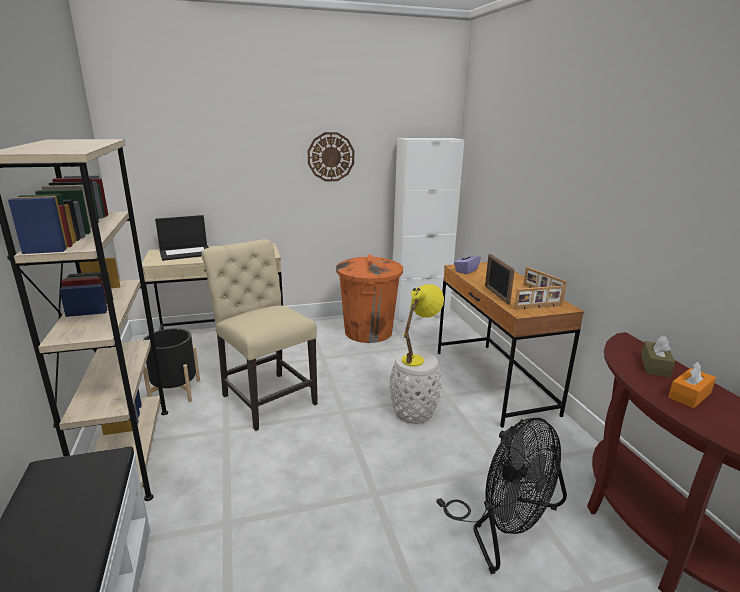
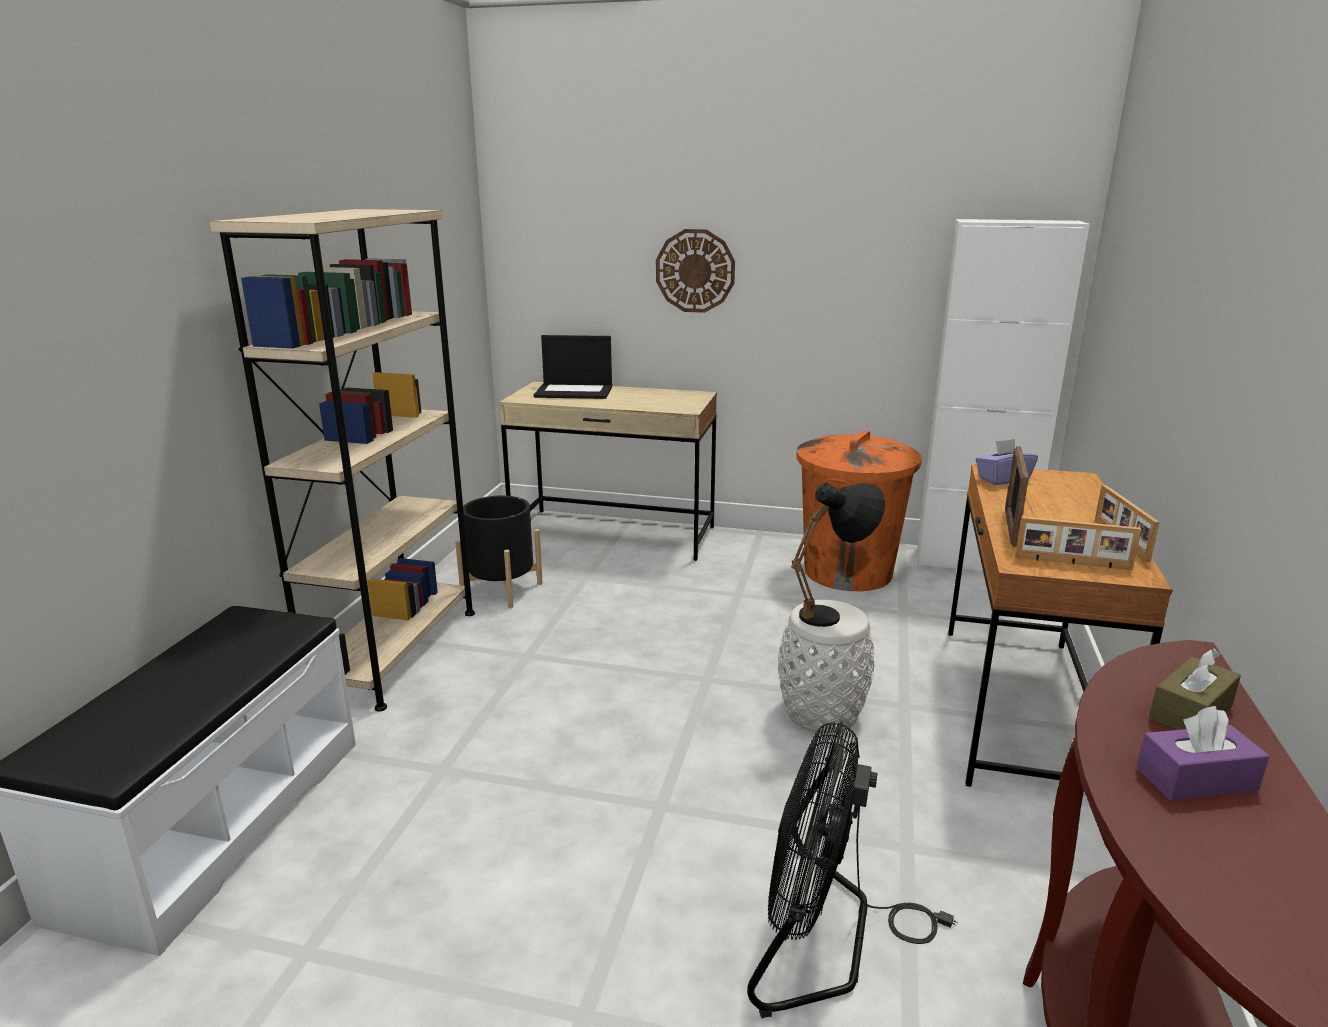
camera: 30 degrees right, 0 degrees up
beige chair [201,239,318,431] -> none
wall clock [308,132,354,182] -> wall clock moved to [656,229,735,313]
yellow table lamp [402,284,444,367] -> black table lamp [791,483,885,627]
black fan [436,418,567,574] -> black fan turned 120 degrees clockwise [747,722,958,1018]
orange tissue box [668,362,716,408] -> purple tissue box [1136,706,1270,800]

